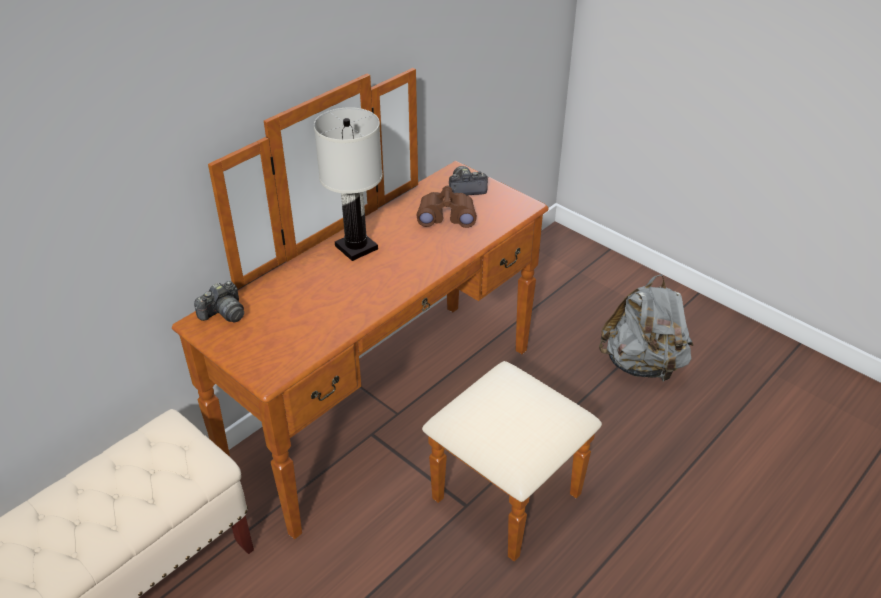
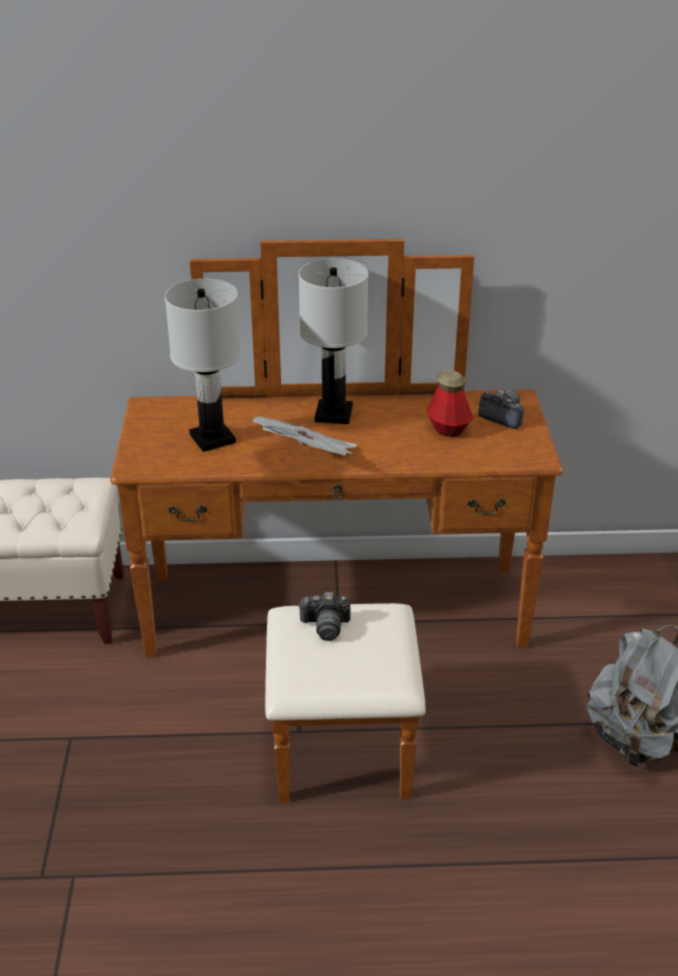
camera: 45 degrees right, 5 degrees down
camera [194,281,244,323] -> camera moved to [298,592,351,641]
brown binoculars [416,186,477,228] -> bottle [426,370,473,437]
none -> white table lamp [165,279,241,452]
none -> newspaper [252,416,357,456]

